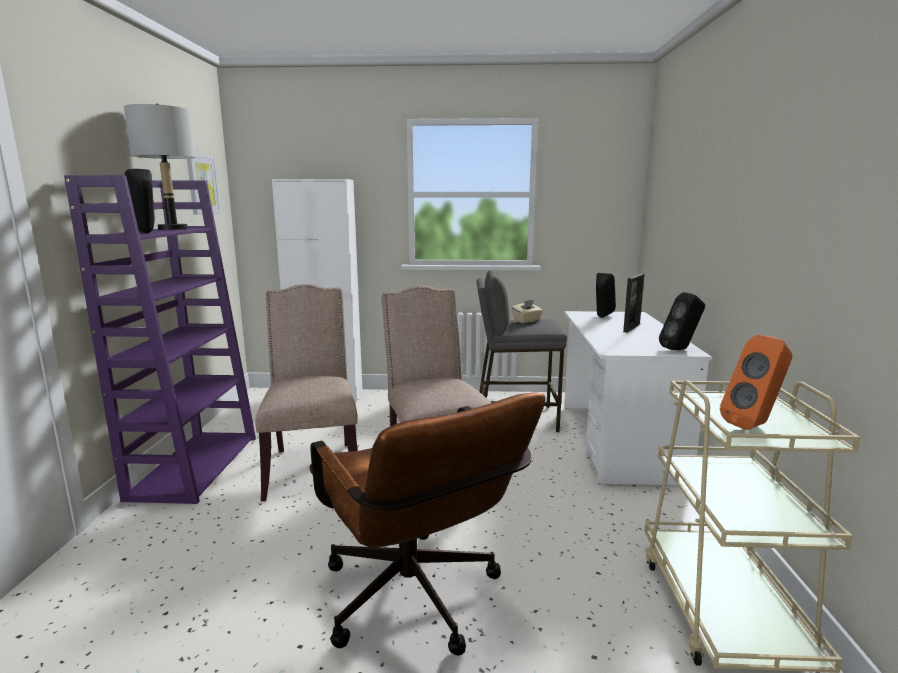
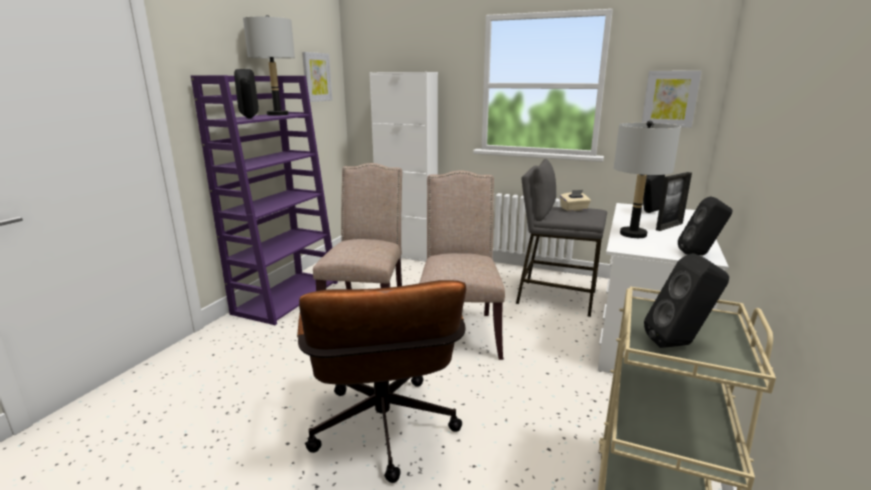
camera: 20 degrees right, 5 degrees up
orange speaker [720,335,793,430] -> black speaker [644,253,729,348]
none -> grey table lamp [614,121,681,238]
none -> picture [642,71,702,128]

